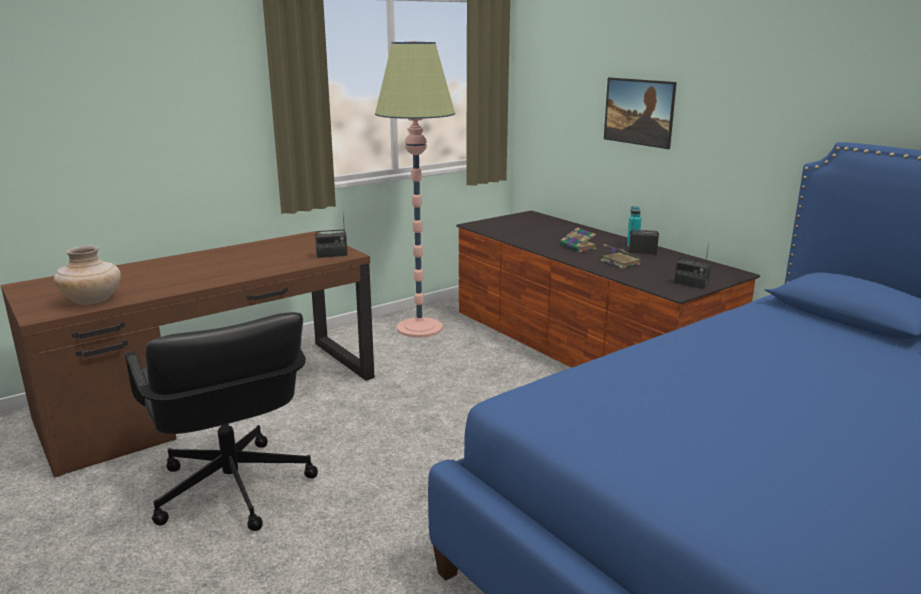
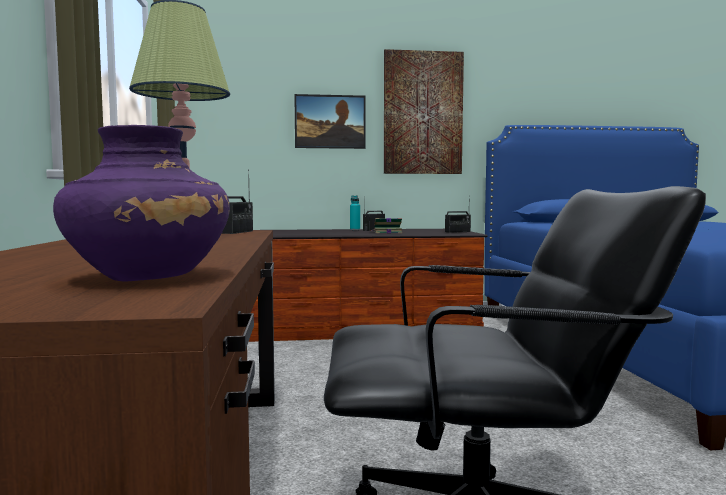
camera: 60 degrees left, 15 degrees down
beige vase [54,245,121,305] -> purple vase [53,125,230,282]
book [560,227,597,252] -> none
none -> picture [384,49,464,174]

